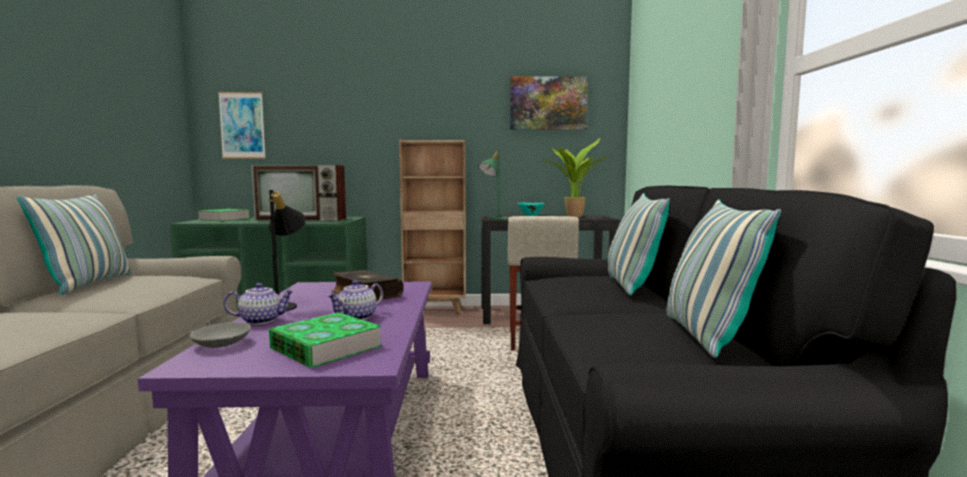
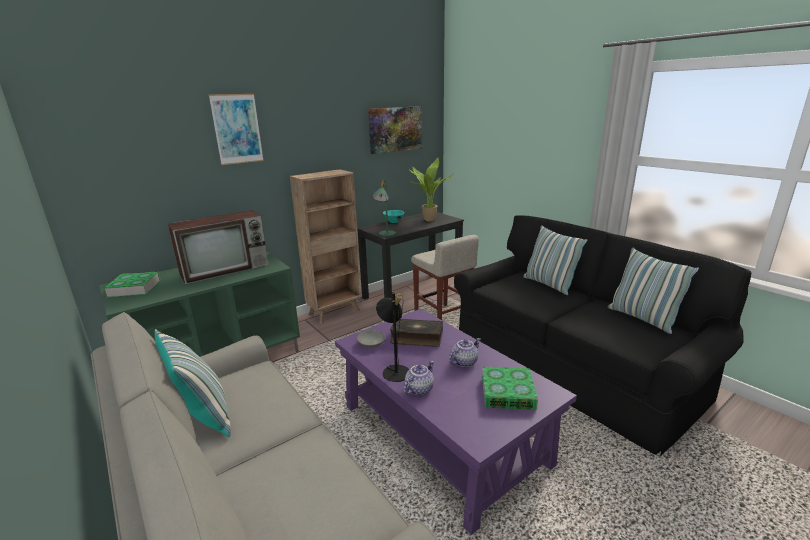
camera: 35 degrees left, 15 degrees up
grey bowl [190,322,251,348] -> grey bowl moved to [357,330,386,347]
picture [218,92,266,158] -> picture moved to [209,94,264,165]
teapot [327,280,383,320] -> teapot turned 135 degrees counterclockwise [449,338,481,367]

